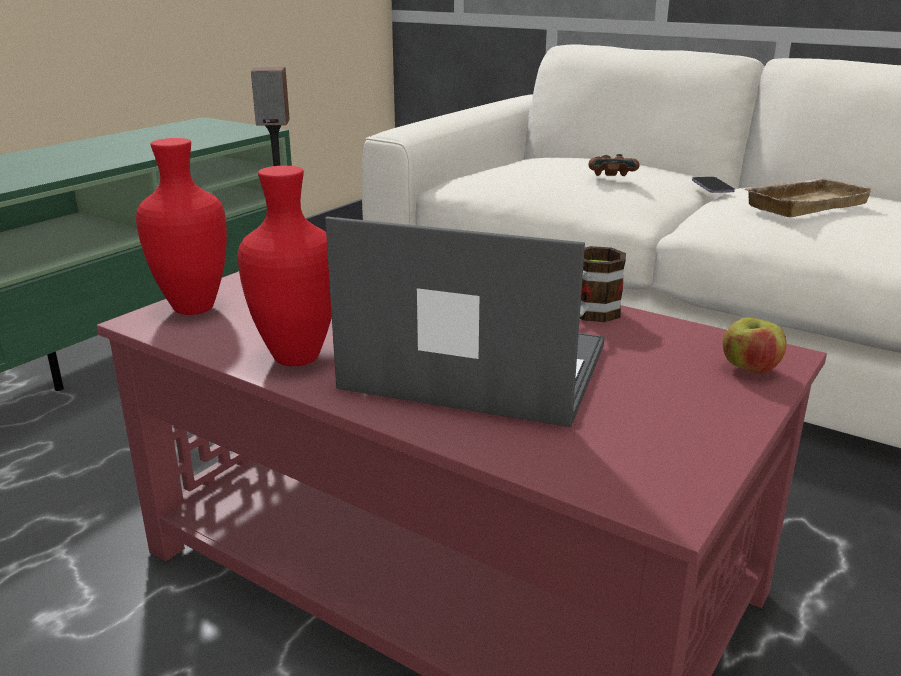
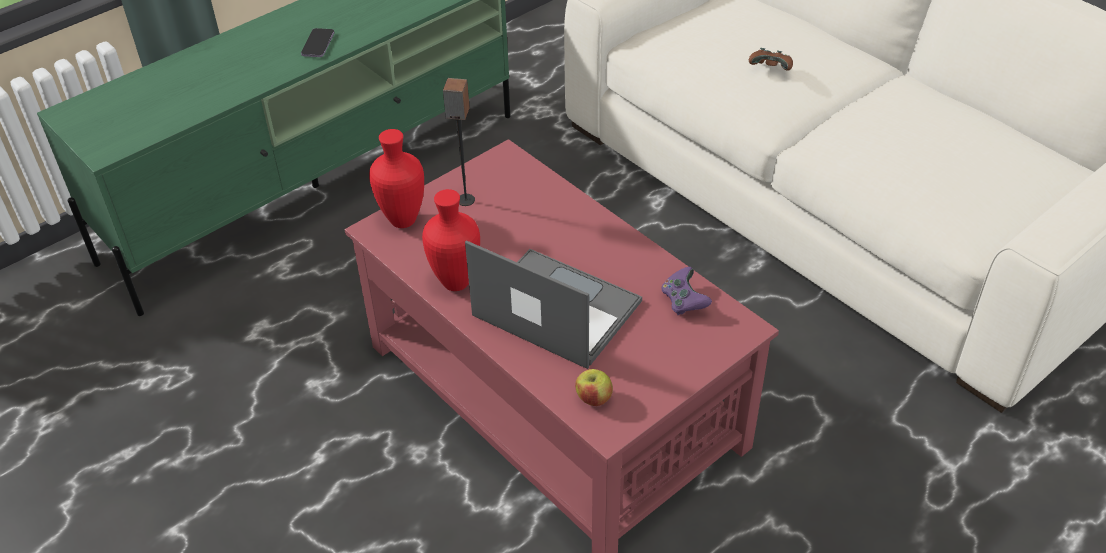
camera: 15 degrees right, 20 degrees up
mug [580,246,626,322] -> none
phone [692,177,735,193] -> phone moved to [301,28,334,57]
apple [723,318,787,374] -> apple moved to [575,369,613,406]
beige tray [744,178,874,217] -> none
none -> purple game controller [662,267,712,315]

